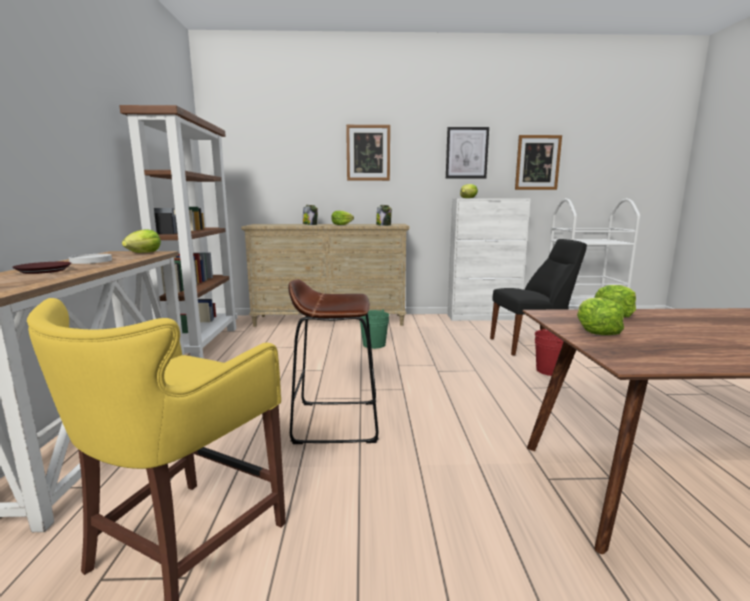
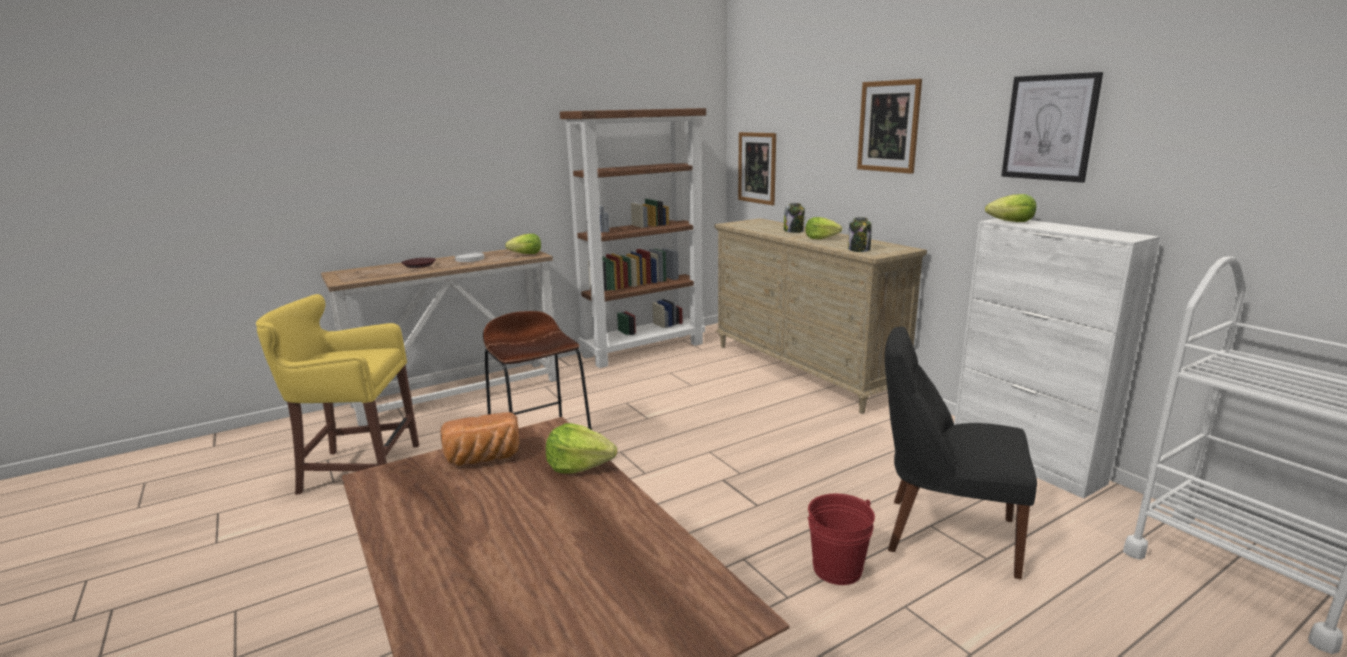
camera: 60 degrees right, 5 degrees up
green bucket [359,309,389,349] -> none
black chair [490,239,587,356] -> black chair turned 150 degrees clockwise [885,326,1037,579]
picture [515,135,562,190] -> picture moved to [738,132,776,205]
lettuce [577,298,624,335] -> bread [441,412,520,466]

